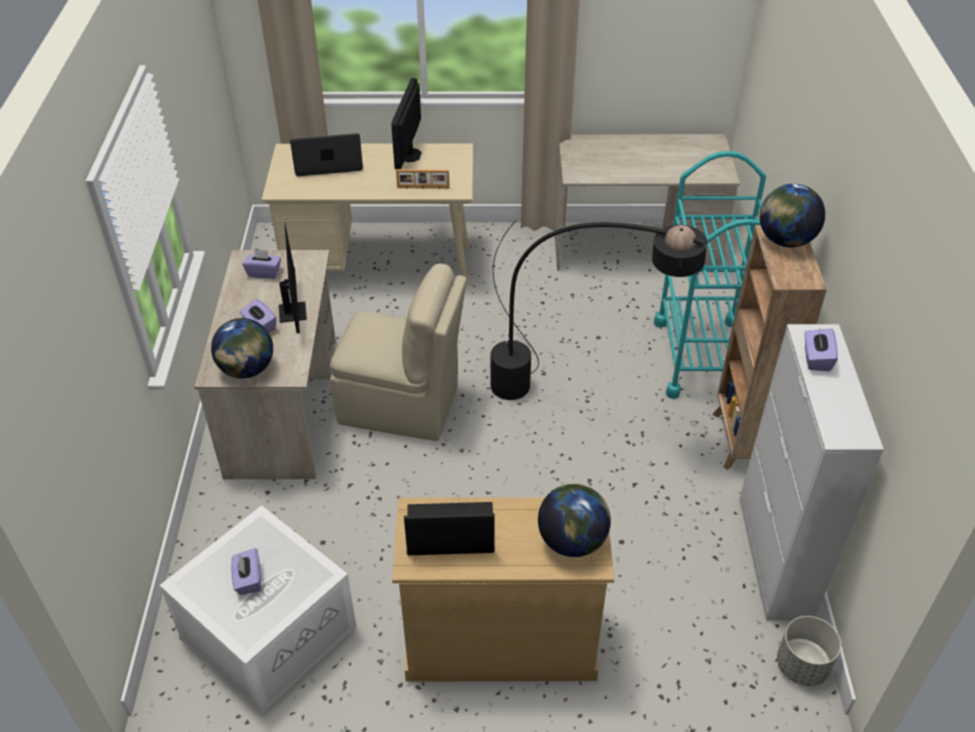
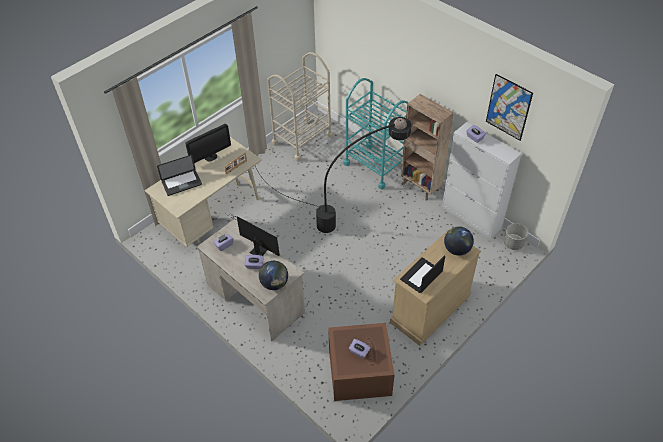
camera: 45 degrees left, 5 degrees up
white storage box [160,505,356,714] -> brown storage box [328,323,394,401]
laptop [290,133,363,176] -> laptop turned 150 degrees counterclockwise [157,155,202,196]
beige chair [330,263,467,441] -> none
monitor [391,78,422,170] -> monitor turned 90 degrees counterclockwise [185,124,231,163]
beige desk [554,134,740,271] -> beige cart [267,52,333,162]
globe [759,184,825,247] -> none
none -> picture [486,74,533,141]

